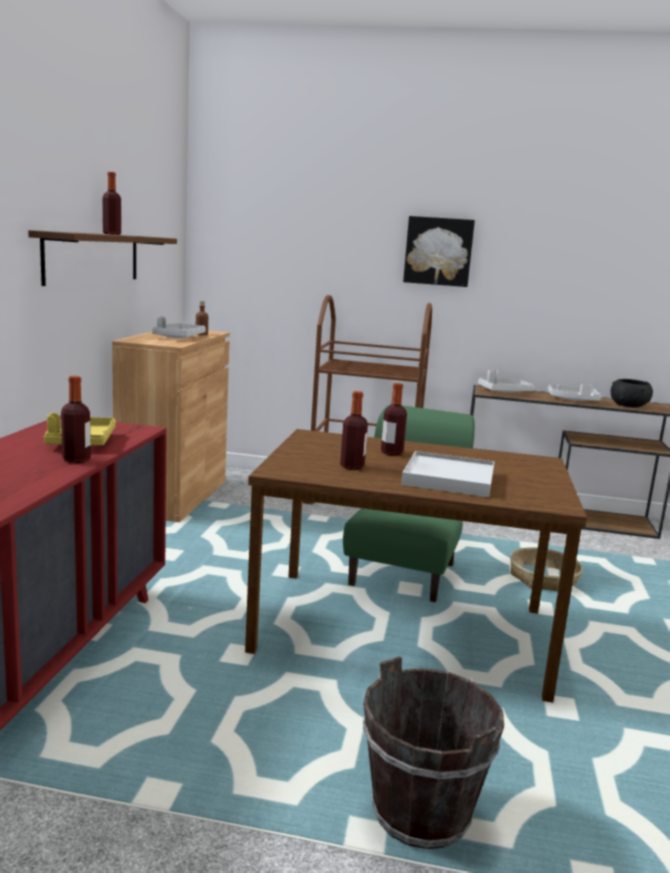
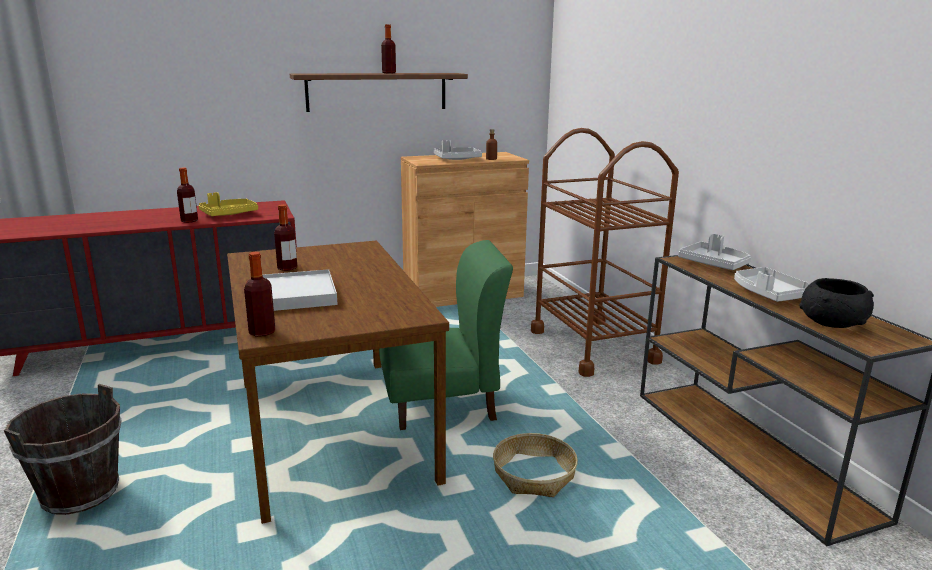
camera: 60 degrees right, 5 degrees up
bottle [381,383,407,456] -> bottle moved to [244,252,275,337]
picture [403,216,475,287] -> none

